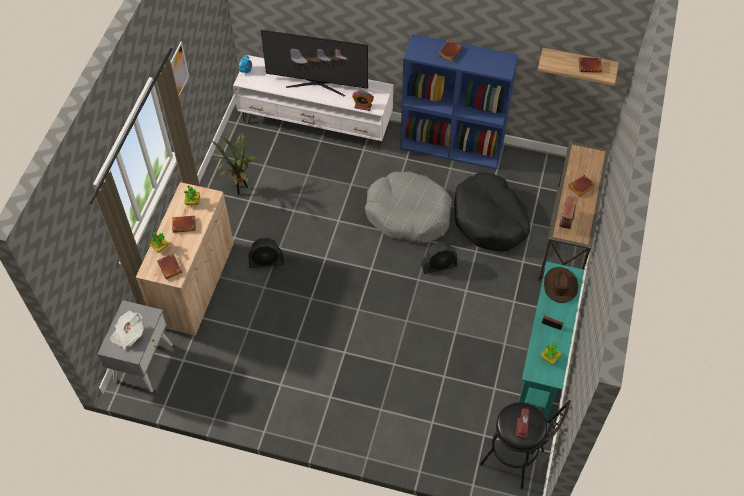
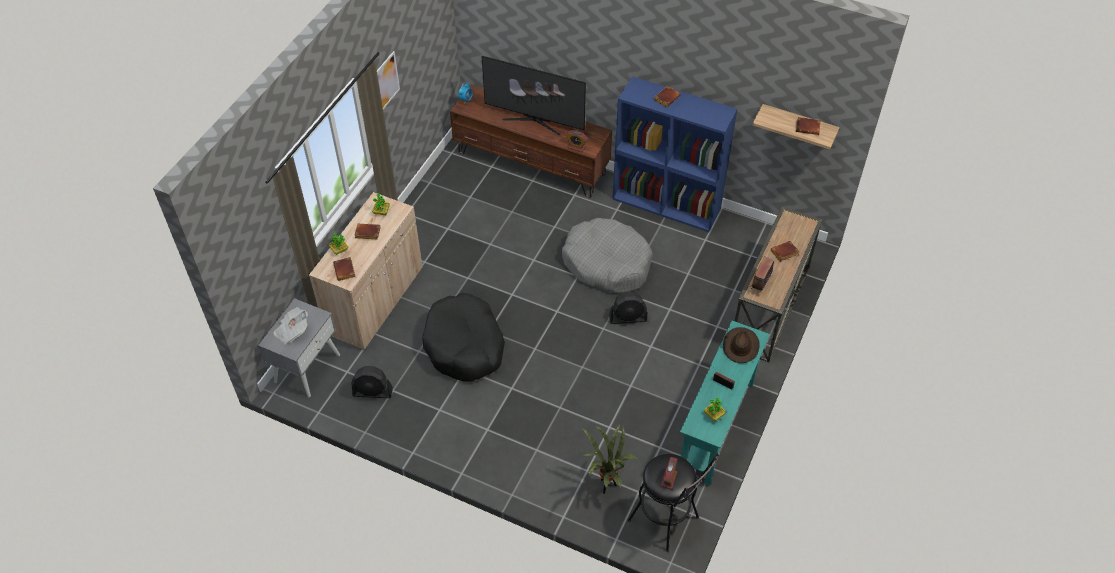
camera: 10 degrees right, 5 degrees down
potted plant [210,133,258,195] -> potted plant moved to [582,424,637,494]
white tv stand [233,55,393,150] -> brown tv stand [450,85,612,198]
black fan [248,238,284,268] -> black fan moved to [351,366,393,398]
black dog bed [454,173,530,252] -> black dog bed moved to [422,293,505,382]

